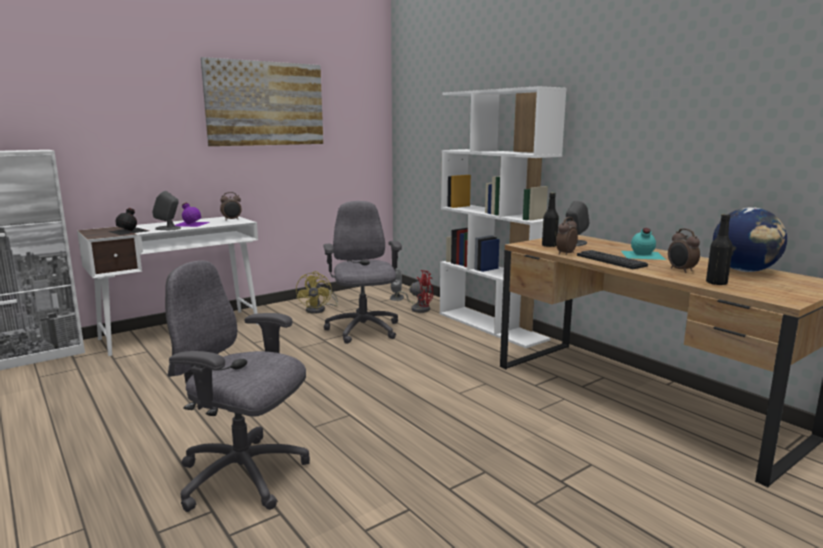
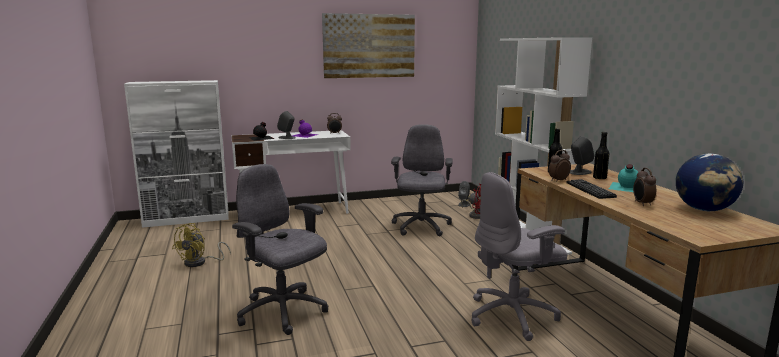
camera: 20 degrees right, 0 degrees up
yellow fan [296,271,338,314] -> yellow fan moved to [172,223,231,267]
black bottle [706,214,733,286] -> black bottle moved to [593,132,609,180]
none -> grey office chair [471,172,567,341]

